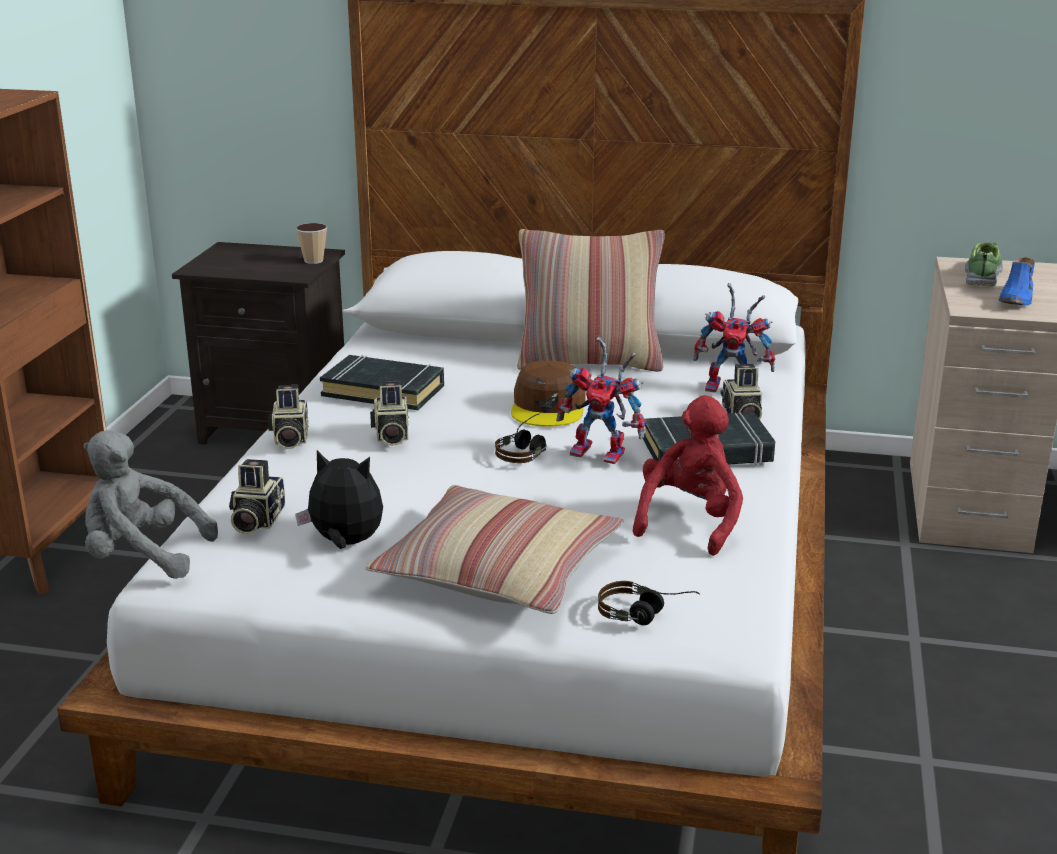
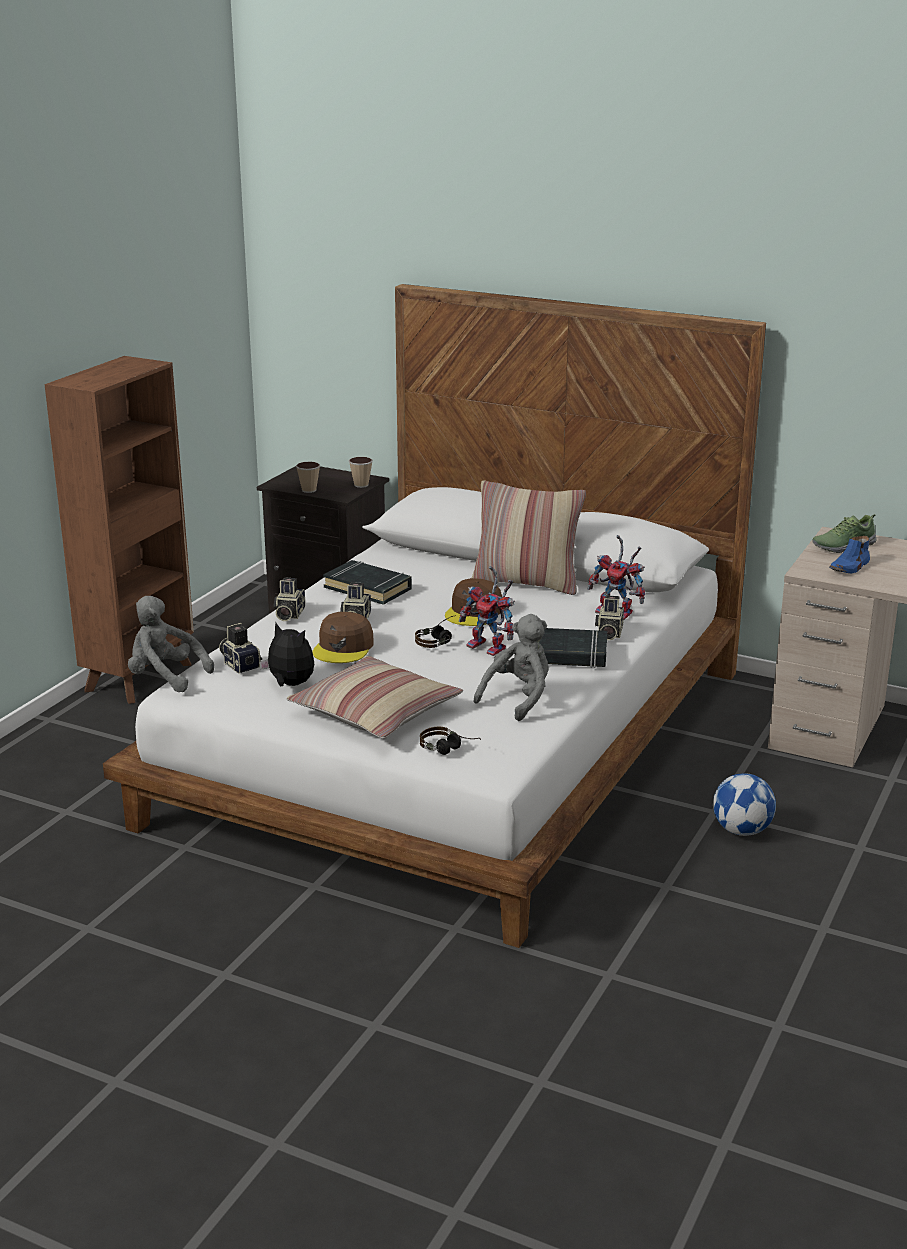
camera: 15 degrees right, 0 degrees up
camera [229,459,285,534] -> camera turned 120 degrees clockwise [219,623,262,674]
red plush toy [633,395,743,556] -> grey plush toy [474,614,548,721]
shoe [965,242,1003,286] -> shoe turned 150 degrees counterclockwise [812,514,877,553]
none -> cup [296,462,320,493]
none -> brown cap [312,612,374,663]
none -> football [713,773,776,836]

